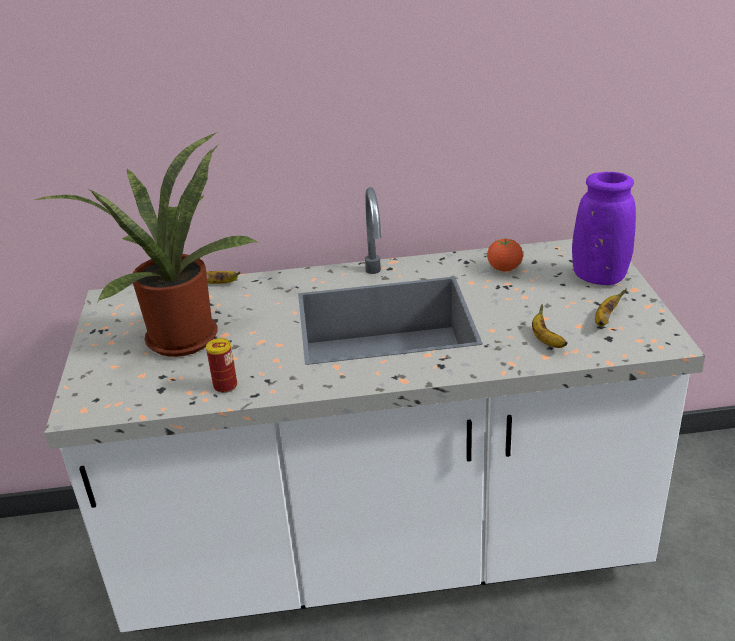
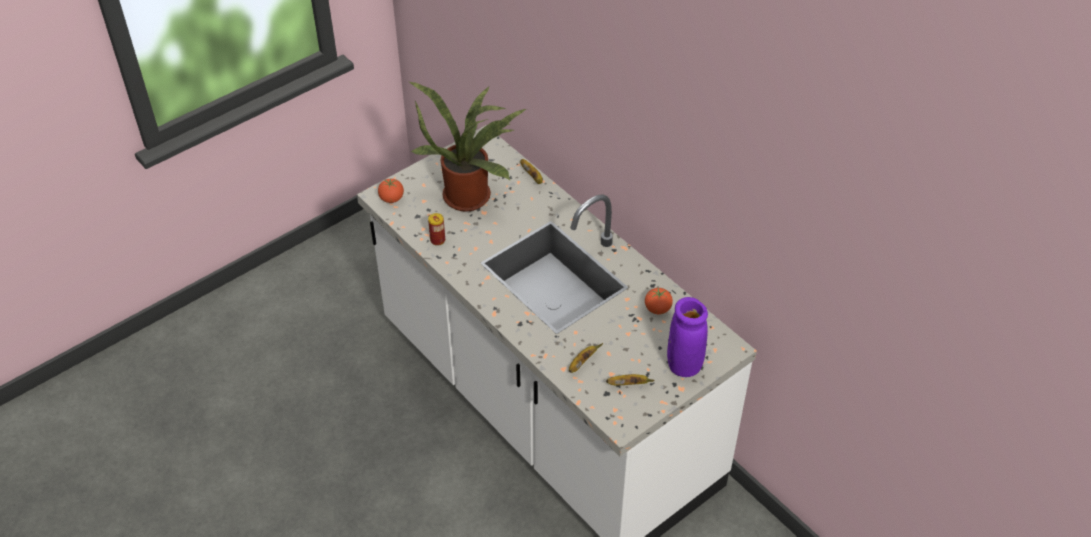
camera: 55 degrees right, 15 degrees up
none -> tomato [378,179,404,203]

